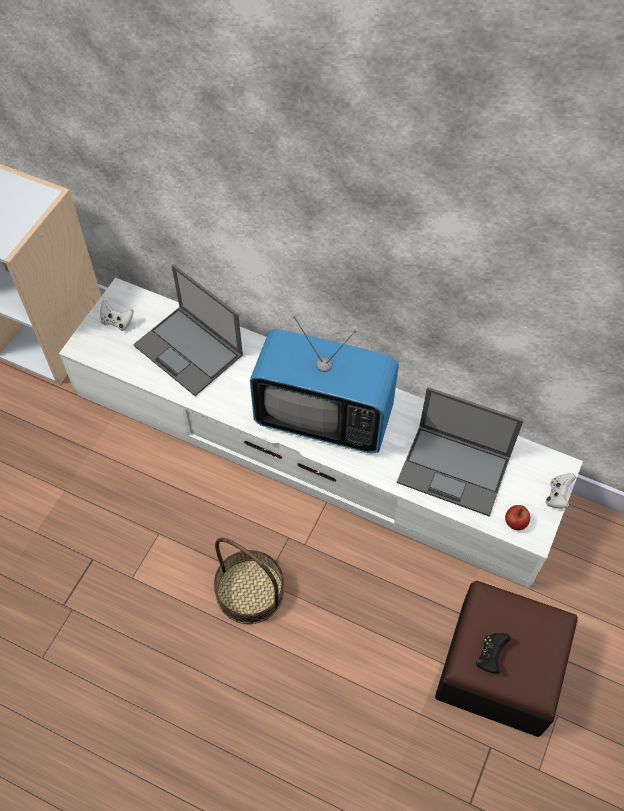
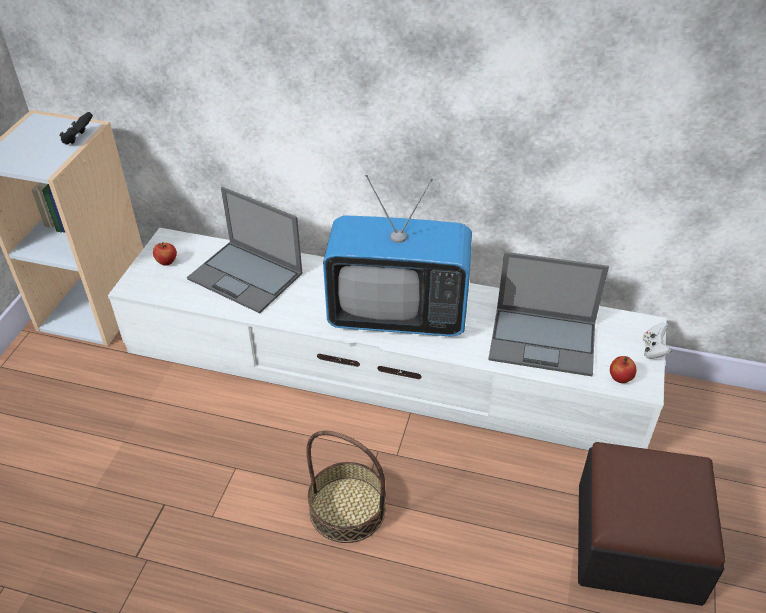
camera: 10 degrees left, 15 degrees down
white game controller [100,300,134,331] -> apple [153,242,177,266]
black game controller [476,633,511,674] -> black game controller moved to [59,112,93,145]

